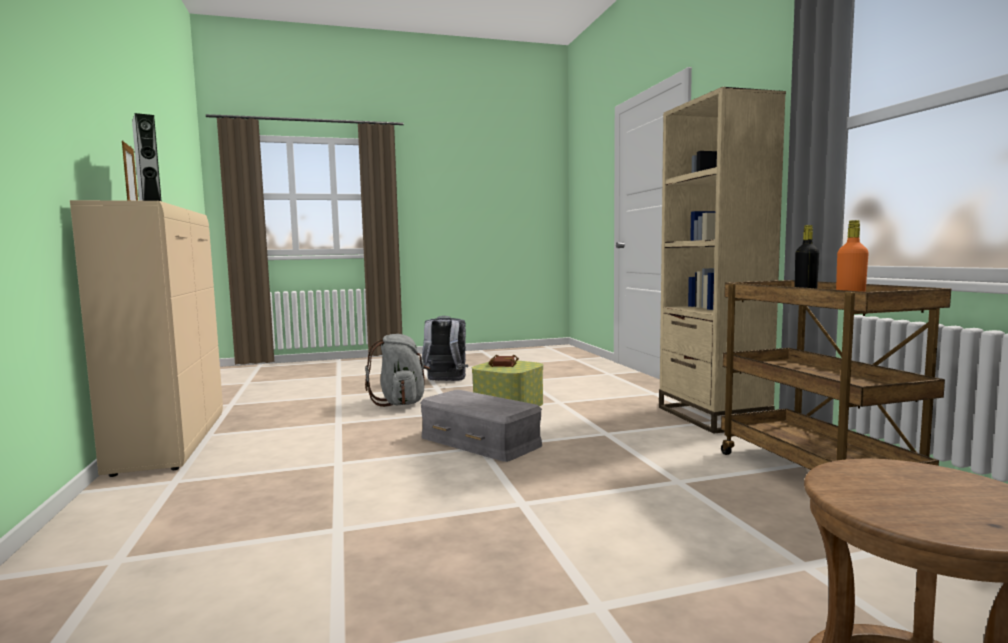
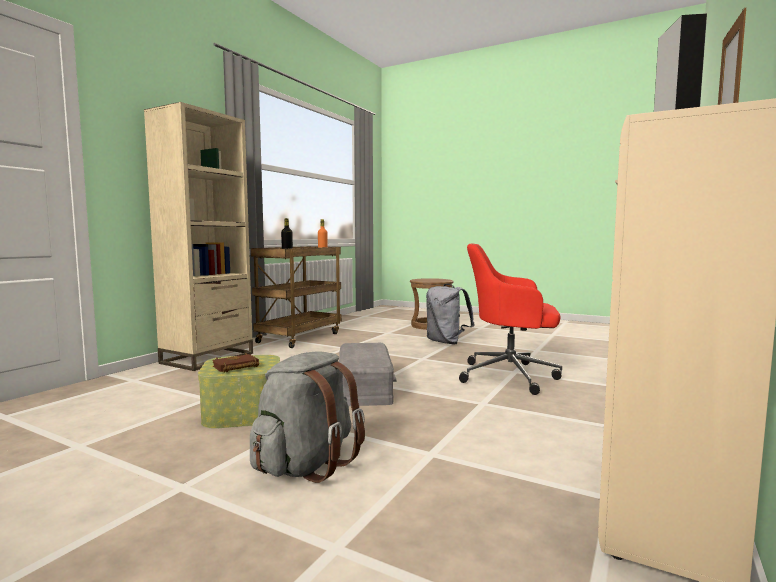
camera: 135 degrees left, 0 degrees up
grey backpack [422,316,468,381] -> grey backpack moved to [426,284,475,344]
none -> red office chair [459,244,562,395]

